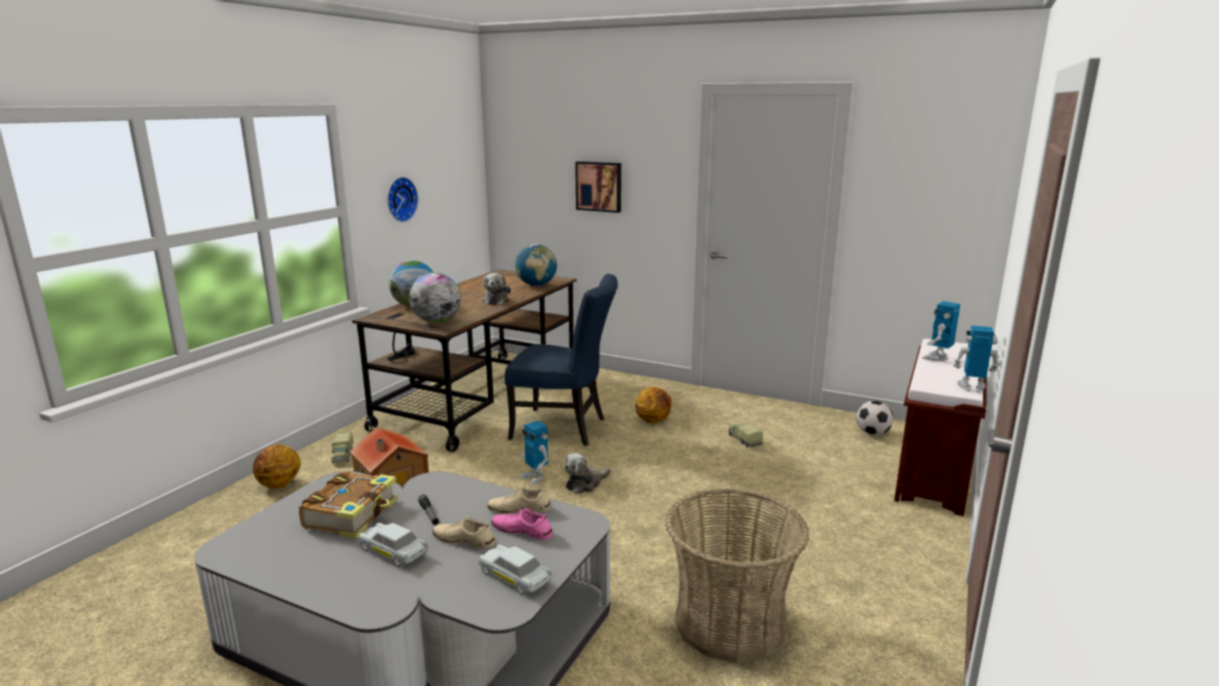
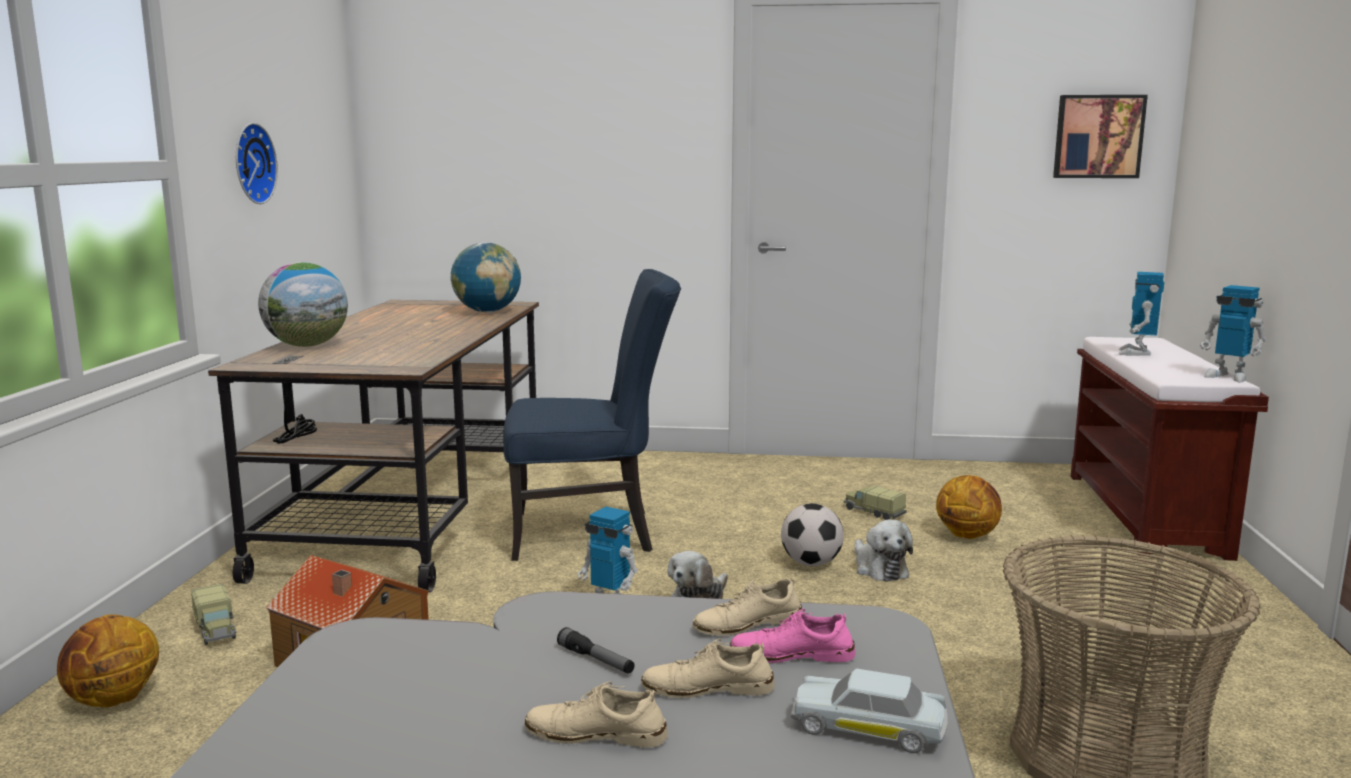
camera: 20 degrees left, 5 degrees down
book [299,471,398,539] -> none
white toy car [358,523,428,567] -> beige shoe [524,681,668,747]
globe [409,273,461,323] -> none
plush toy [482,273,511,305] -> plush toy moved to [855,520,913,582]
picture [575,161,621,213] -> picture moved to [1053,95,1148,178]
basketball [635,387,672,423] -> basketball moved to [936,475,1002,539]
football [857,401,893,435] -> football moved to [781,503,844,566]
toy robot [953,325,1000,393] -> toy robot turned 135 degrees counterclockwise [1200,285,1267,382]

